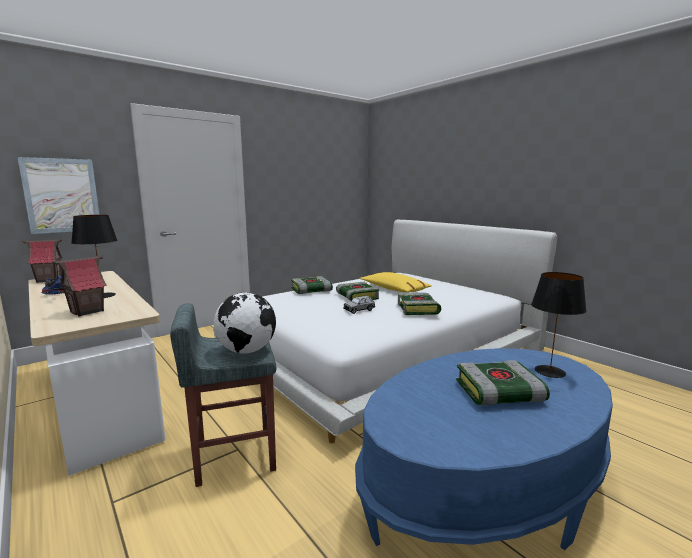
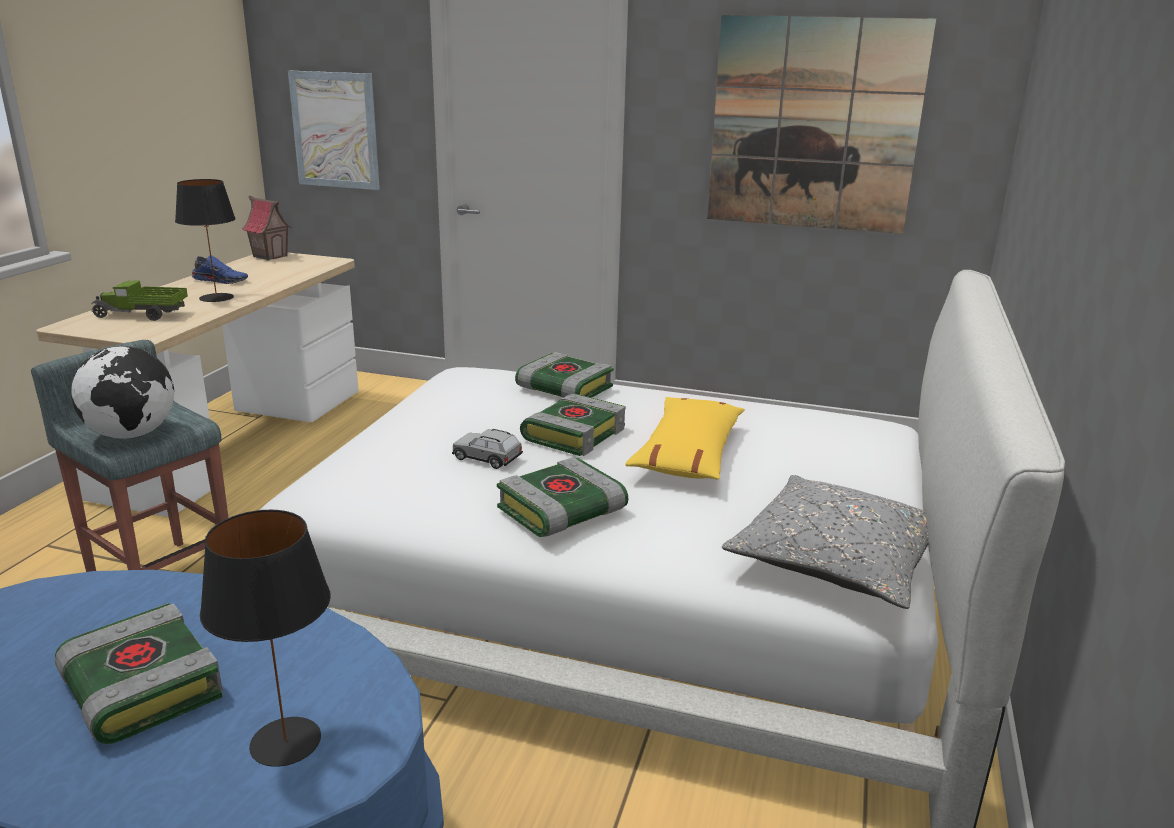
camera: 55 degrees right, 10 degrees up
toy house [52,255,107,317] -> toy truck [91,280,188,321]
none -> picture [707,15,936,234]
none -> grey pillow [722,475,929,609]

